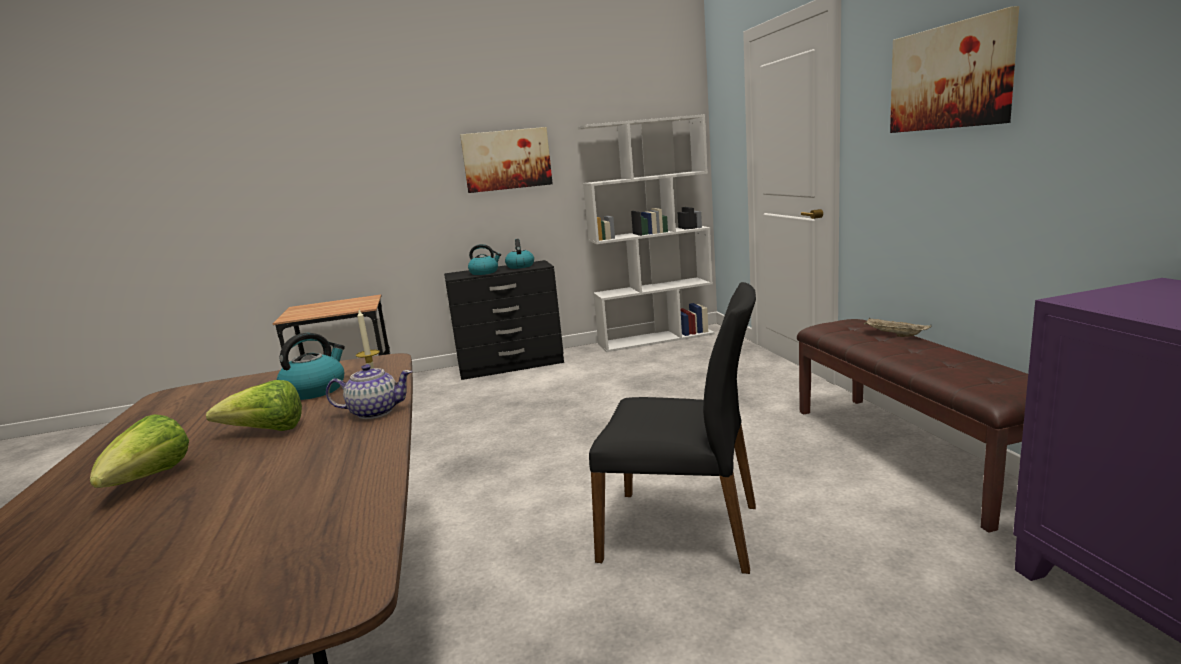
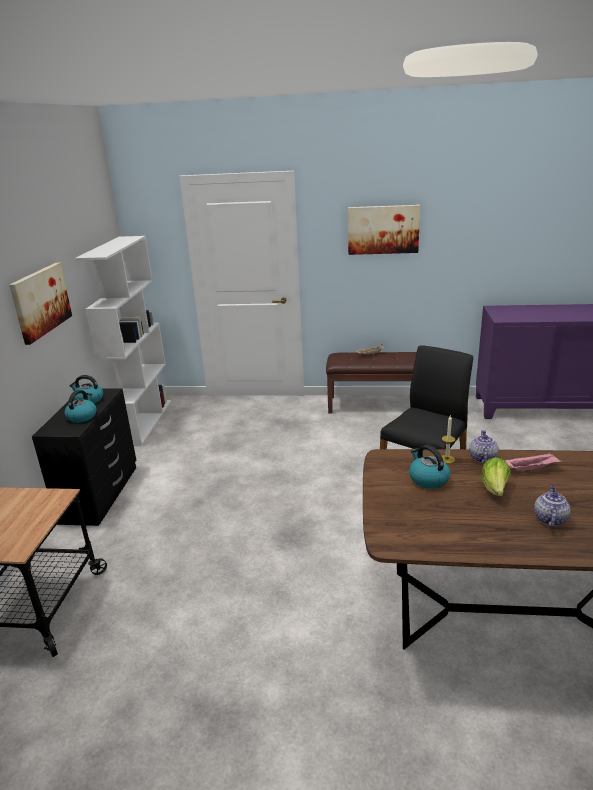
camera: 70 degrees left, 10 degrees up
lettuce [90,414,189,488] -> teapot [534,485,570,527]
none -> pink tray [505,452,562,472]

